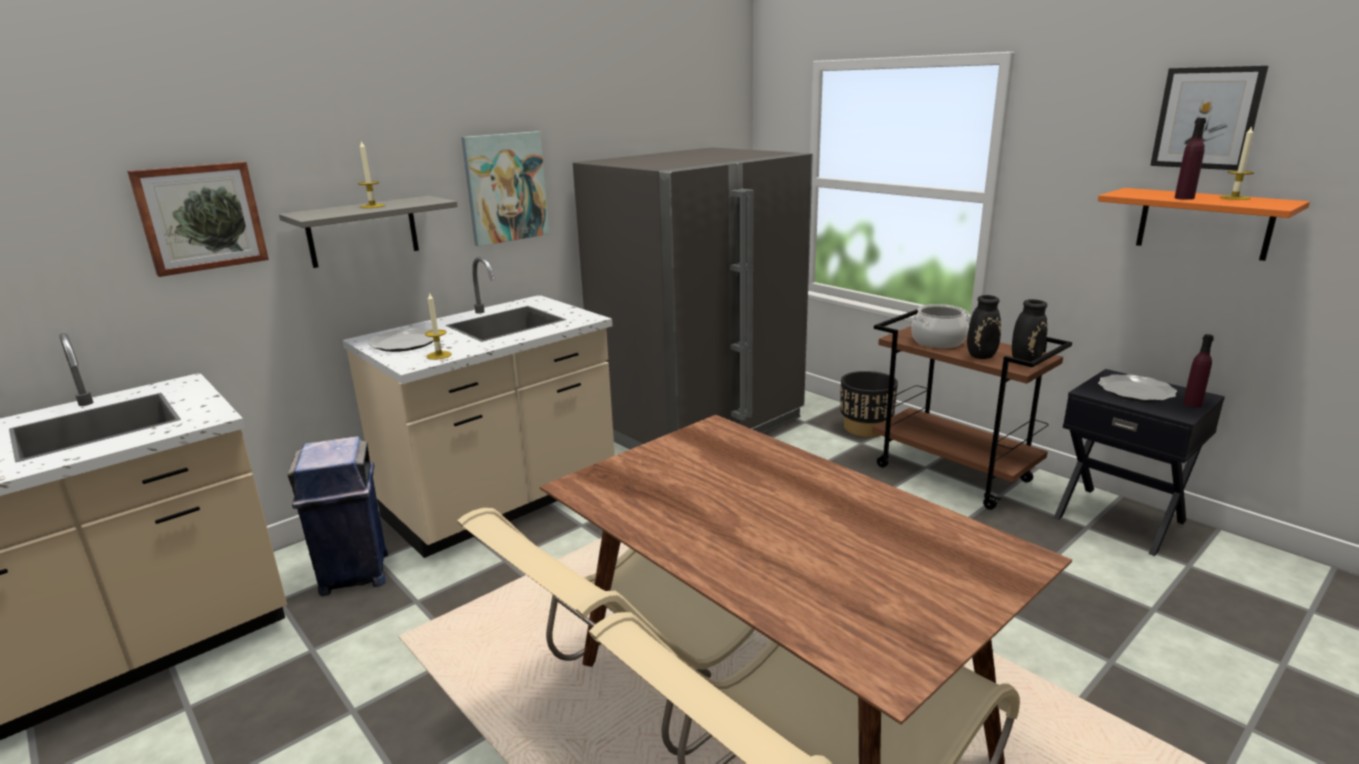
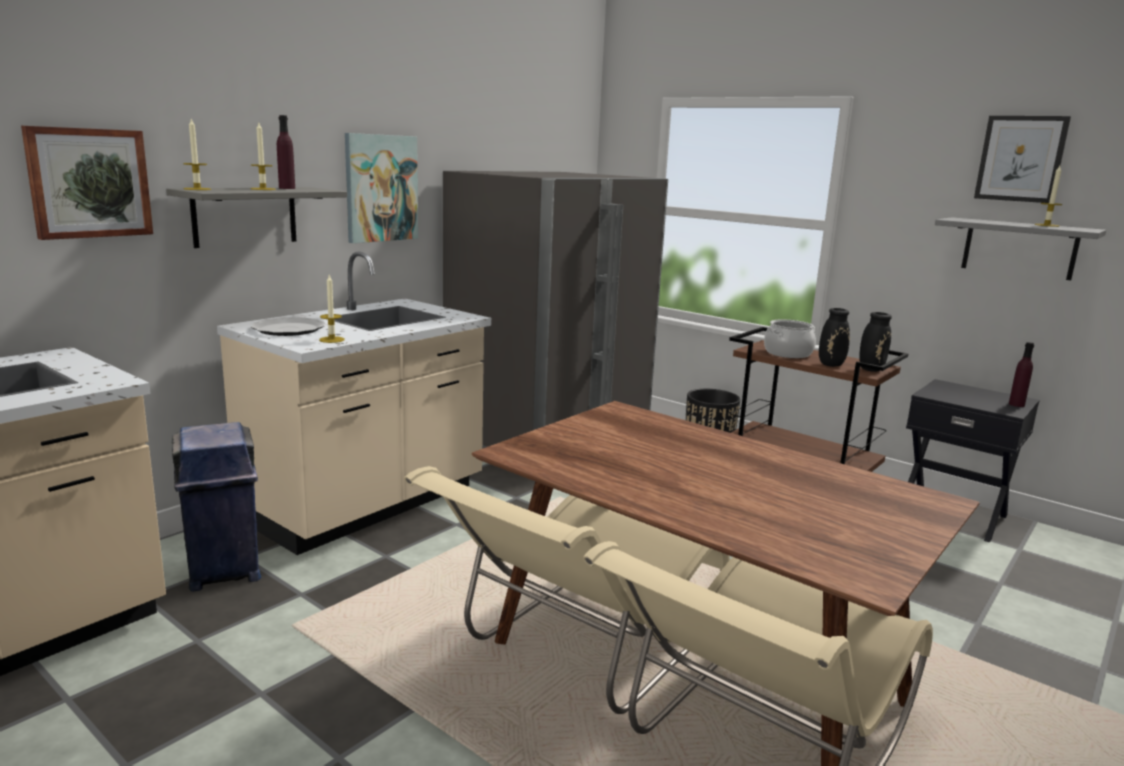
camera: 10 degrees left, 5 degrees down
orange shelf [1098,188,1310,261] -> grey shelf [935,217,1106,280]
plate [1098,374,1177,402] -> none
purple bottle [1175,118,1206,200] -> purple bottle moved to [277,115,295,189]
none -> candle [183,119,211,190]

